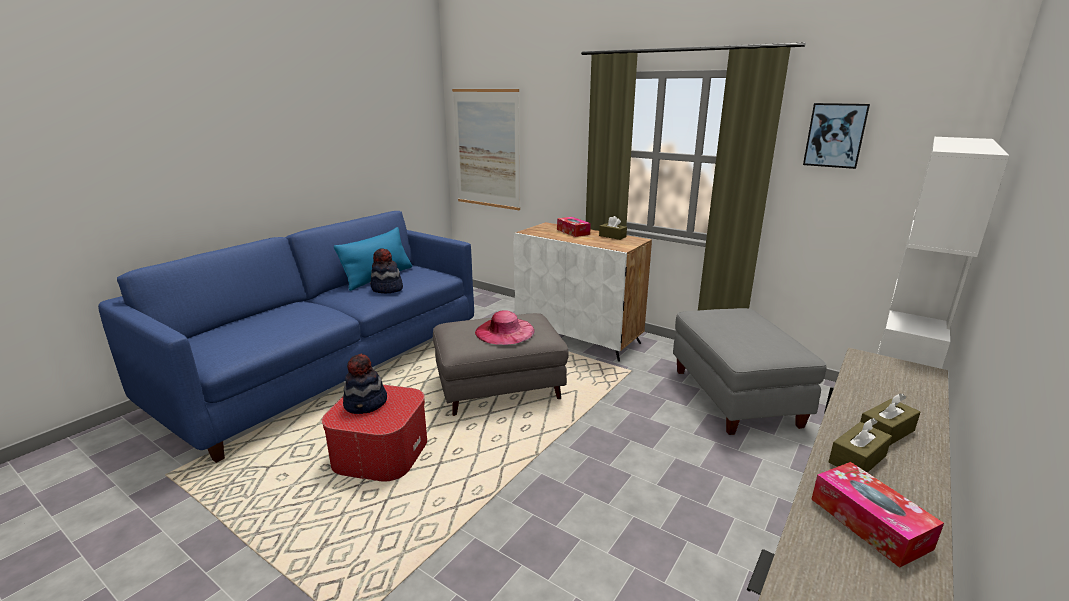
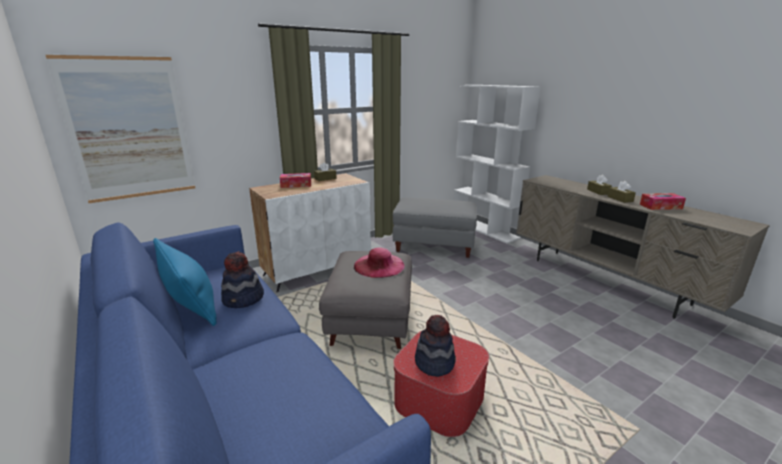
camera: 70 degrees left, 0 degrees up
picture [803,103,870,169] -> none

